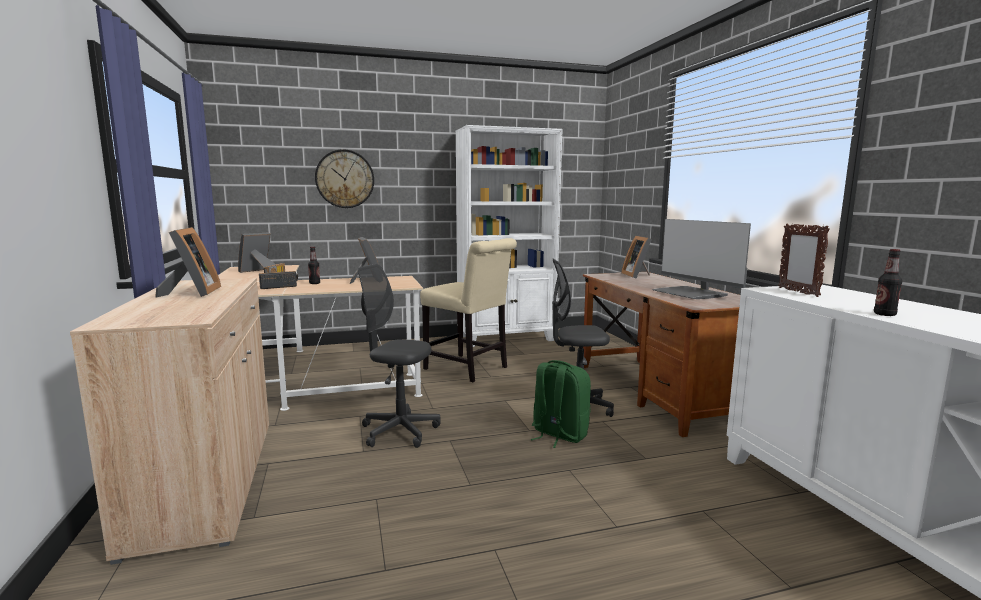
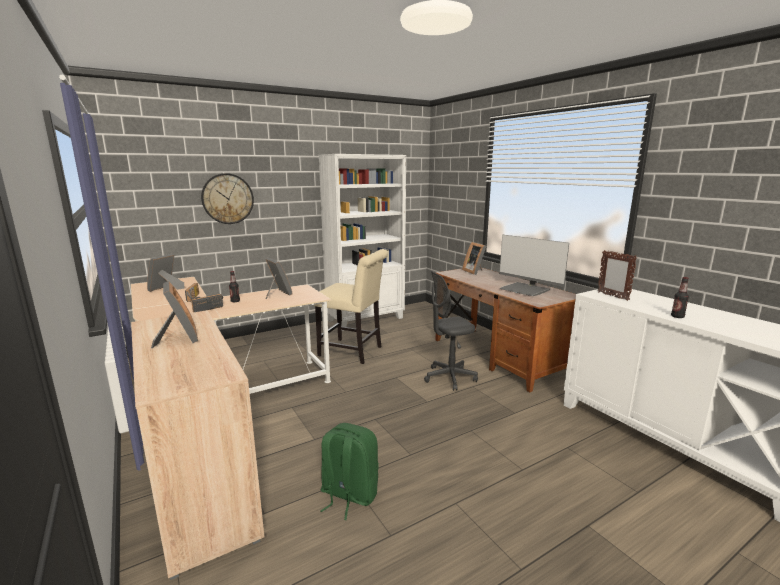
camera: 15 degrees left, 5 degrees up
grey office chair [358,264,441,448] -> none
green backpack [530,360,591,448] -> green backpack moved to [320,423,379,520]

